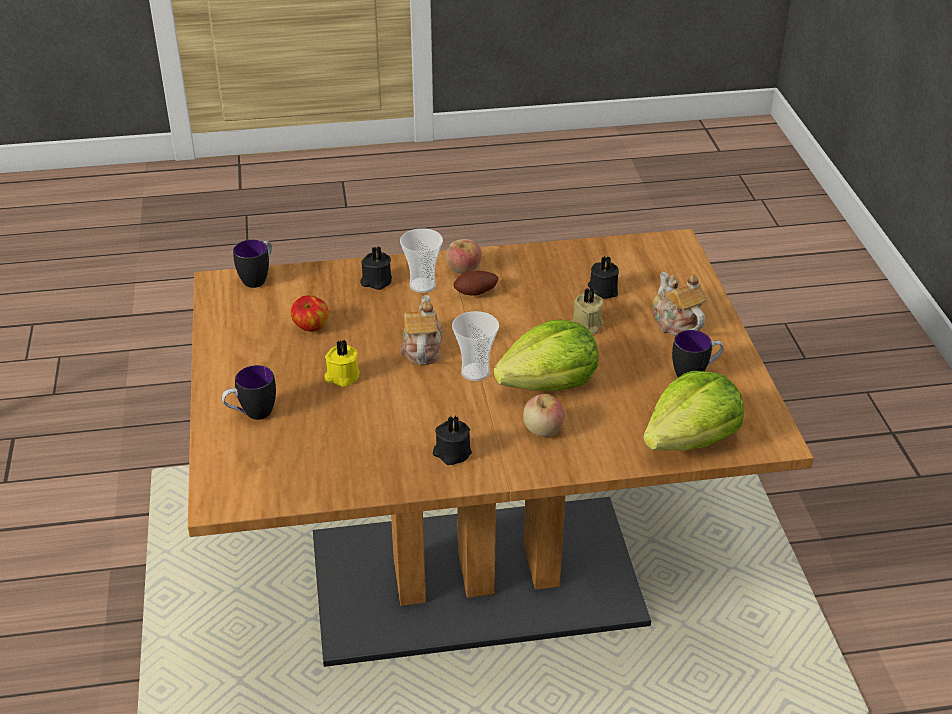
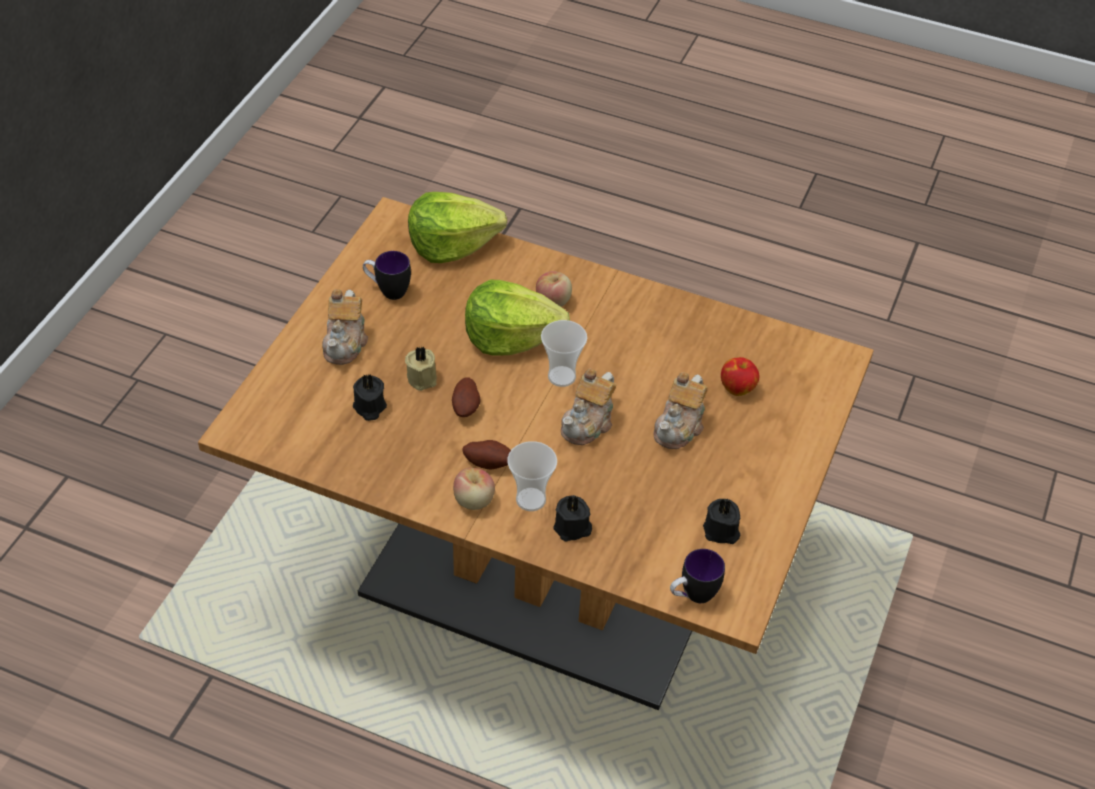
camera: 150 degrees left, 10 degrees up
mug [222,365,276,420] -> none
apple [291,295,329,332] -> apple moved to [721,357,759,396]
yellow candle [325,340,360,387] -> teapot [654,372,708,449]
black candle [433,415,472,465] -> black candle moved to [703,498,740,544]
none -> potato [452,377,481,417]

